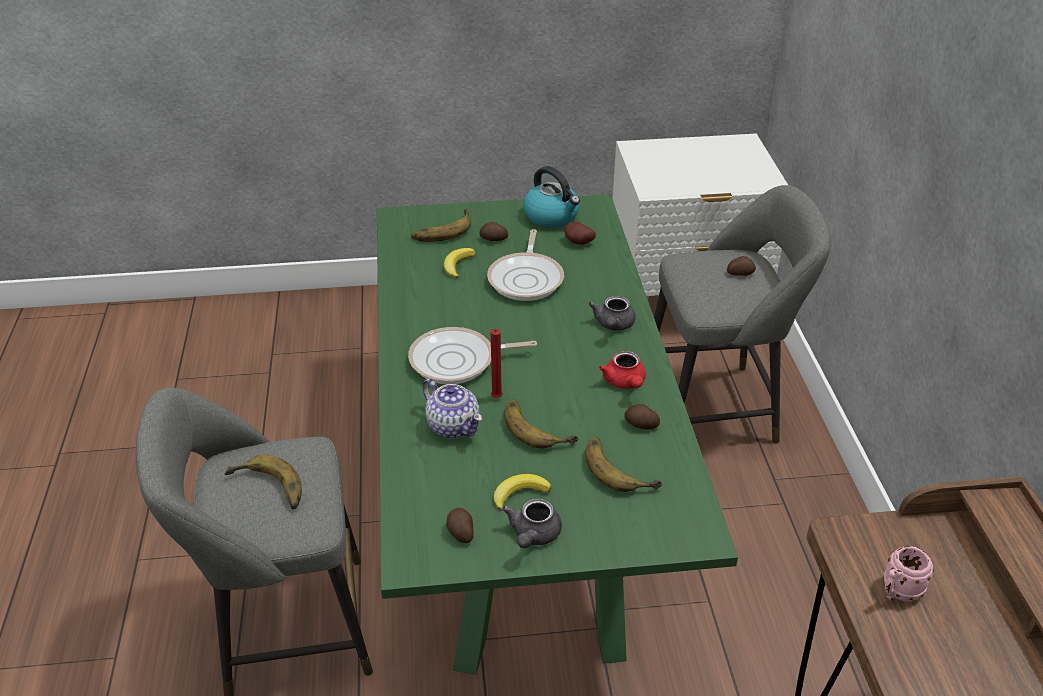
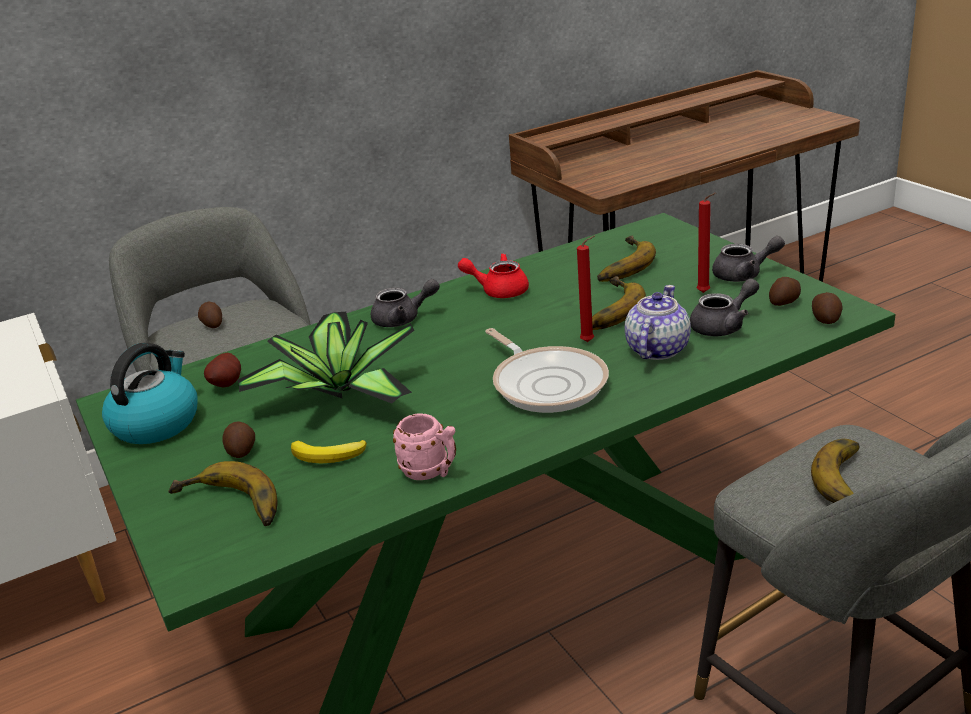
camera: 110 degrees left, 10 degrees down
frying pan [487,229,564,301] -> potted plant [237,312,414,404]
banana [494,474,551,511] -> red candle [697,193,716,293]
red teapot [599,351,646,389] -> red teapot turned 135 degrees counterclockwise [458,253,529,298]
potato [624,404,660,429] -> potato moved to [812,292,843,324]
pink mug [883,546,934,601] -> pink mug moved to [393,413,456,480]
none -> grey teapot [690,278,759,336]

